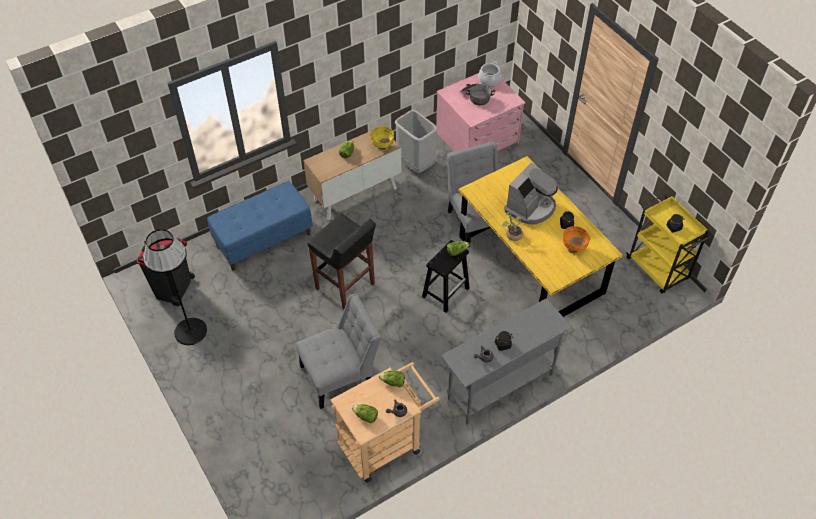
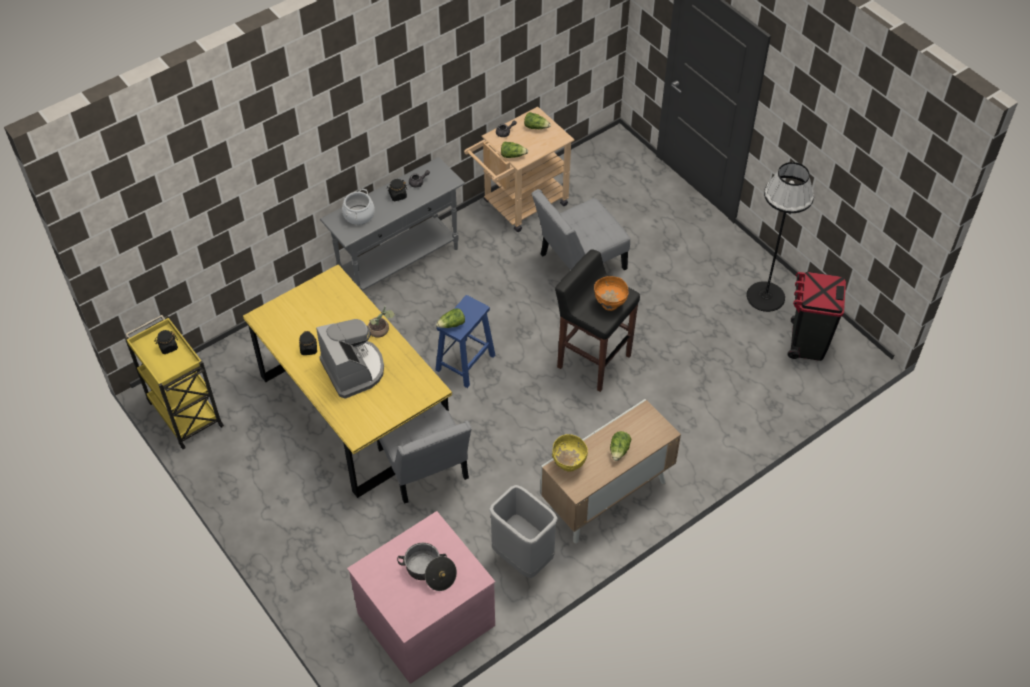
camera: 175 degrees right, 0 degrees up
blue bench [207,181,313,271] -> none
black stool [422,240,470,313] -> blue stool [436,295,495,388]
cooking pot [478,61,501,86] -> cooking pot moved to [342,189,375,225]
coffee machine [504,162,558,224] -> coffee machine turned 120 degrees clockwise [316,319,384,399]
orange bowl [563,226,590,254] -> orange bowl moved to [594,276,629,311]

